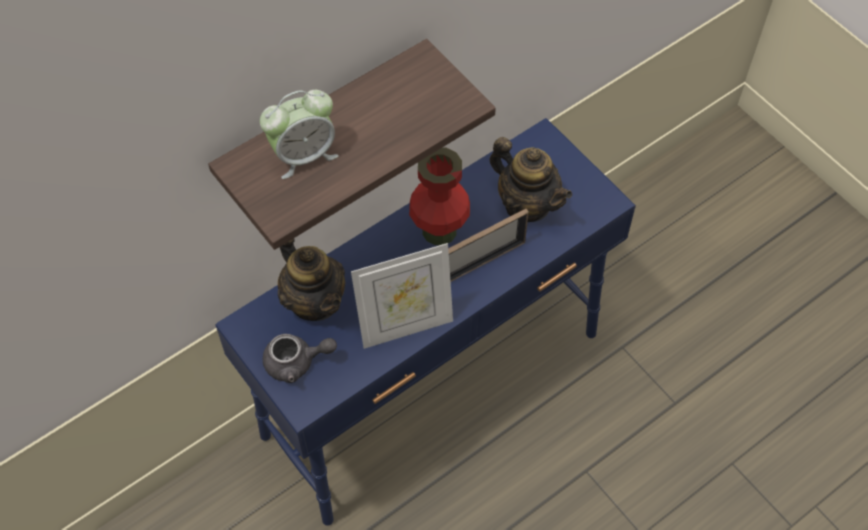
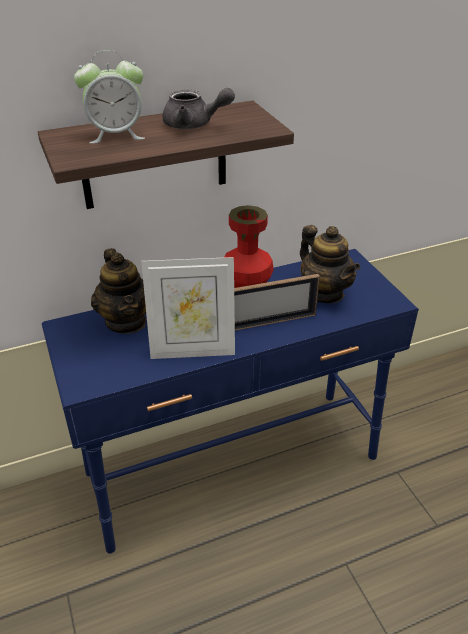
camera: 15 degrees right, 20 degrees down
grey teapot [263,334,337,383] -> grey teapot moved to [163,88,235,129]

